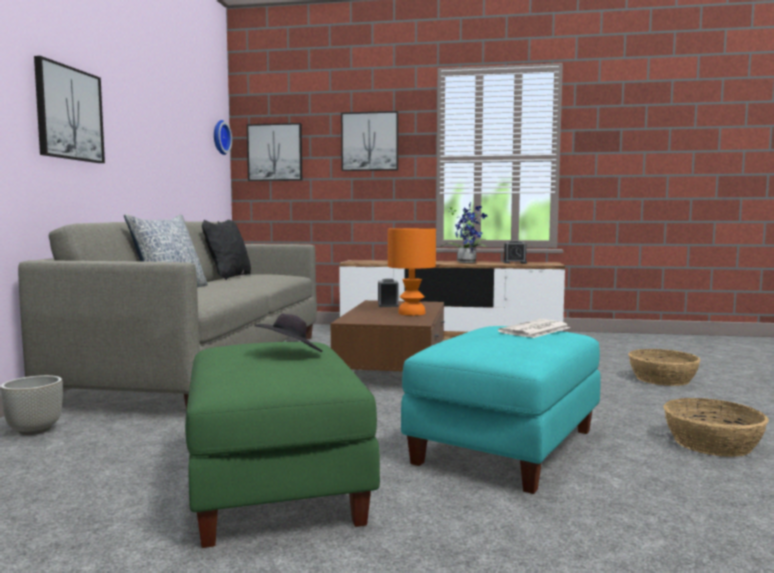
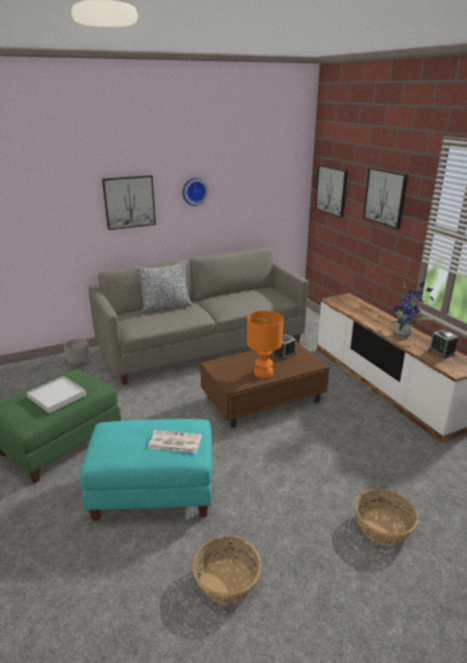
camera: 55 degrees right, 20 degrees up
black pillow [202,220,251,280] -> none
wall clock [214,120,232,155] -> wall clock moved to [183,178,208,206]
black hat [254,314,323,352] -> white tray [26,376,86,413]

